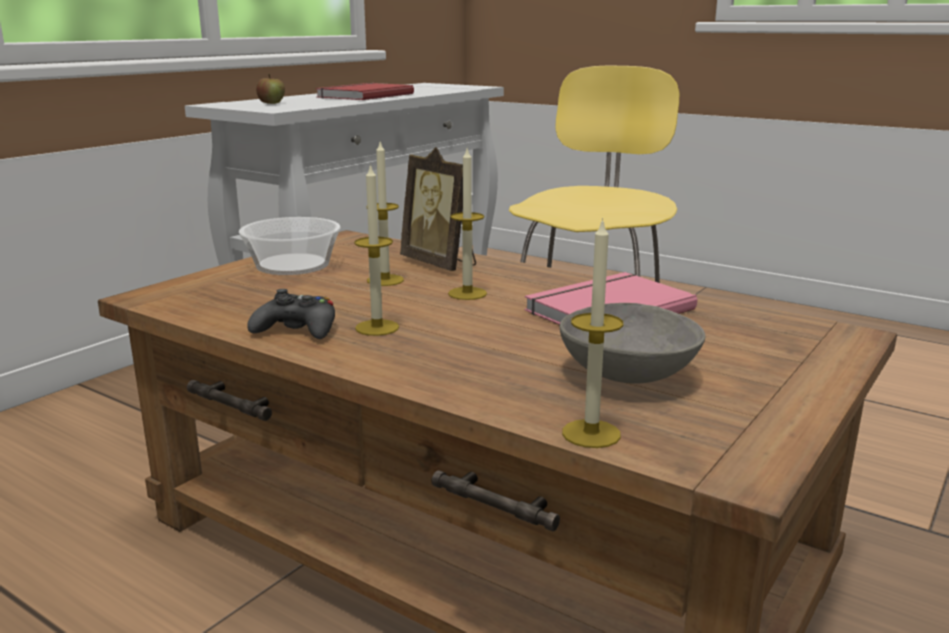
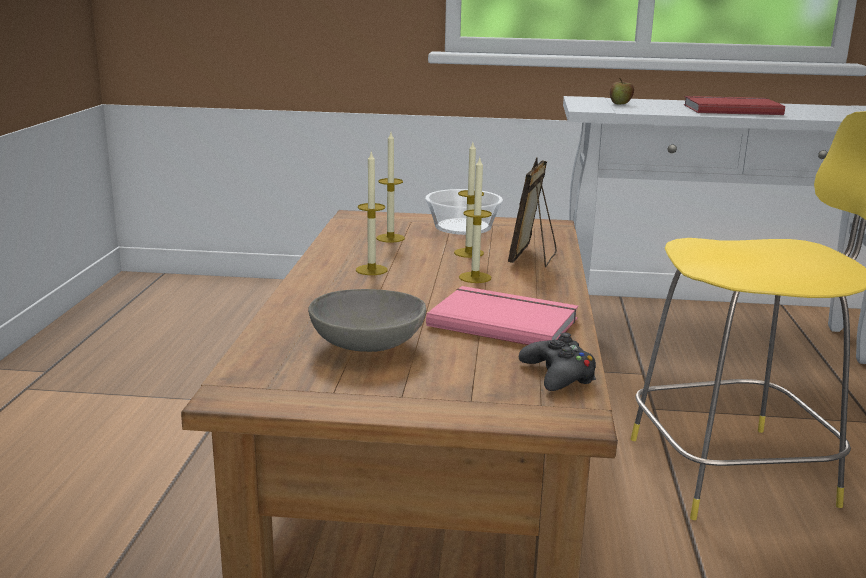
camera: 60 degrees right, 0 degrees up
black game controller [247,289,335,339] -> black game controller moved to [519,333,596,391]
candle [562,218,623,448] -> candle moved to [376,132,405,243]

